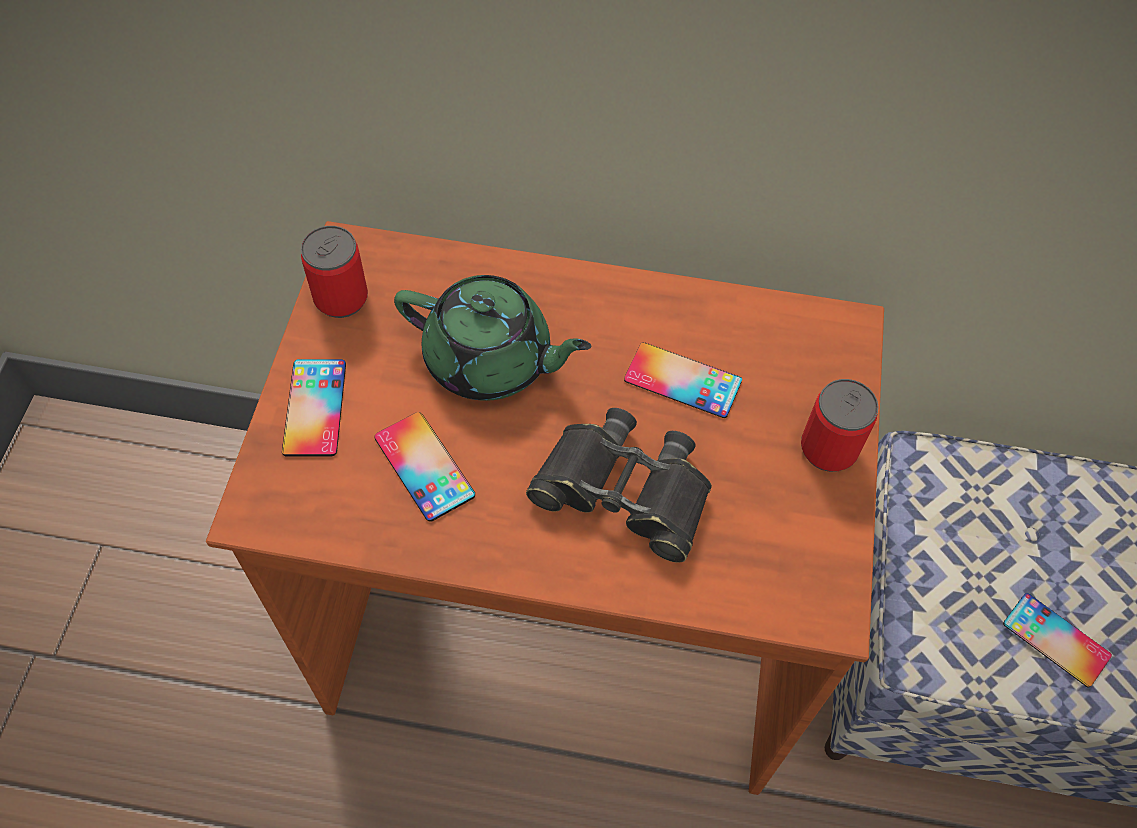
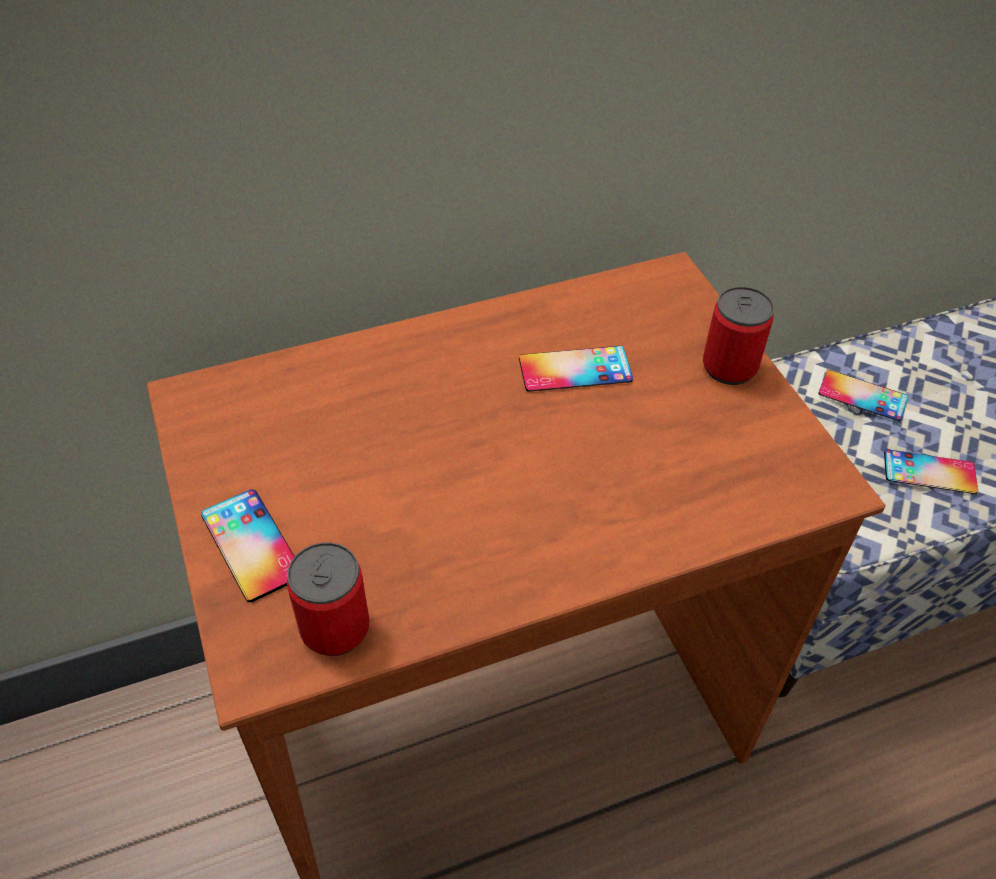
camera: 30 degrees left, 10 degrees down
can [301,226,368,318] -> can moved to [287,542,369,656]
phone [375,412,475,522] -> phone moved to [818,370,908,421]
green teapot [394,275,592,401] -> none
black binoculars [526,408,712,563] -> none

